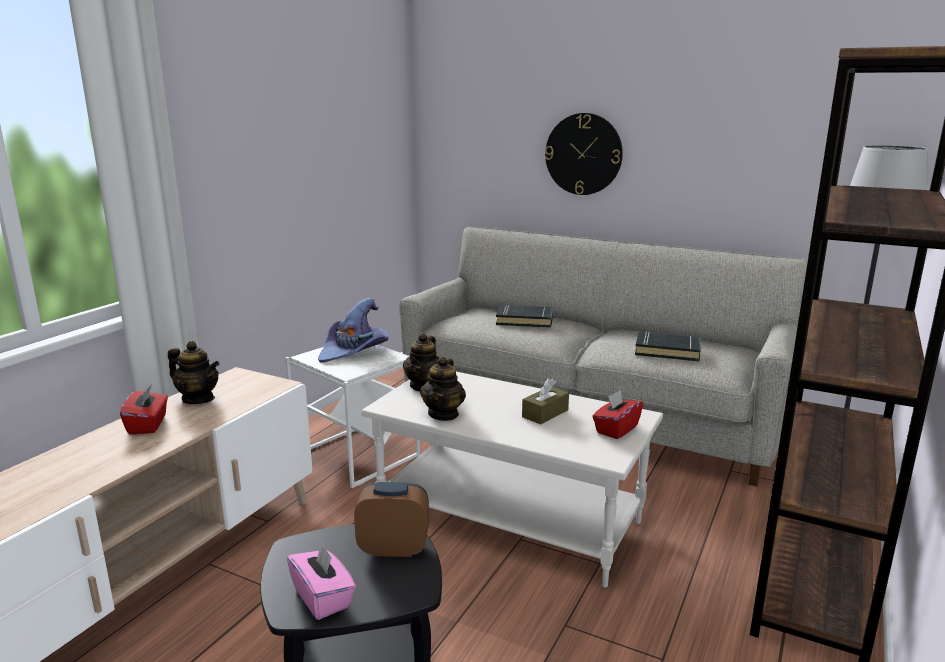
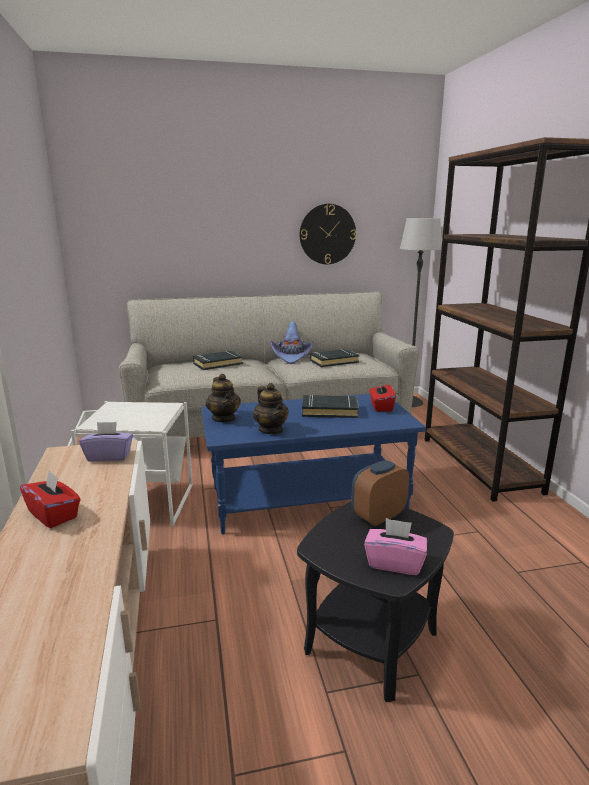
camera: 40 degrees left, 0 degrees up
teapot [168,341,219,404] -> none
purple hat [318,298,388,363] -> purple hat moved to [270,321,314,364]
white coffee table [361,372,663,588] -> blue coffee table [201,394,426,534]
brown tissue box [522,378,569,424] -> black book [302,395,359,418]
wall clock [545,113,623,195] -> wall clock moved to [299,204,356,264]
none -> purple tissue box [79,422,133,462]

